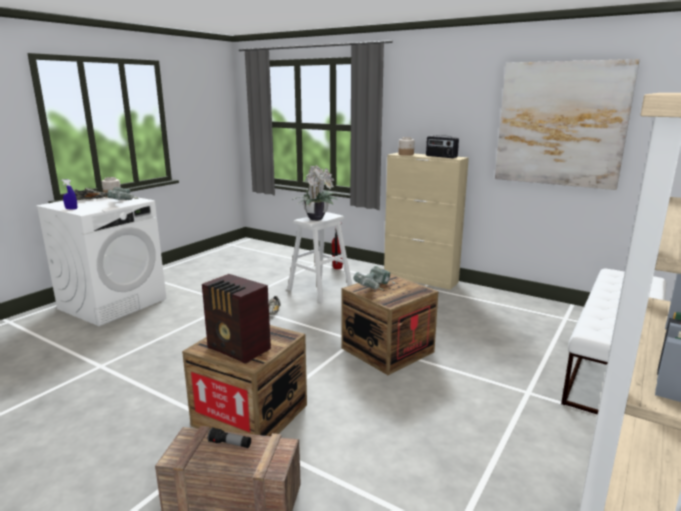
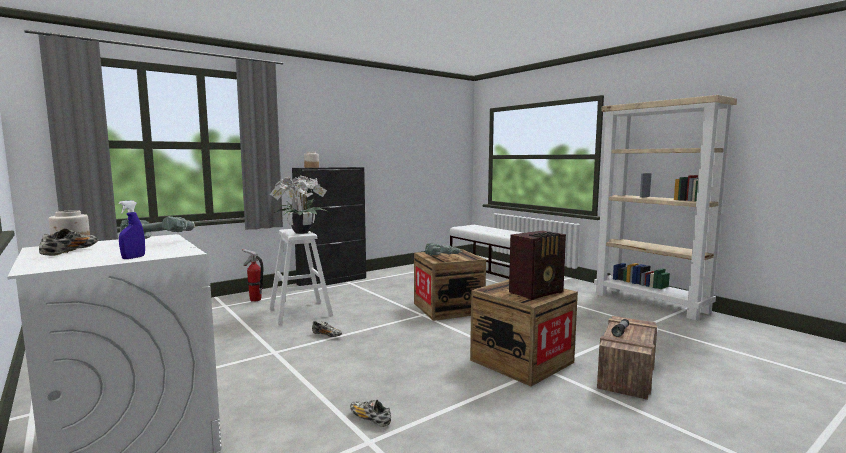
camera: 70 degrees left, 10 degrees down
beige cabinet [384,153,469,290] -> black cabinet [292,167,366,286]
radio [426,135,459,158] -> none
picture [495,59,640,190] -> none
none -> shoe [350,400,391,427]

